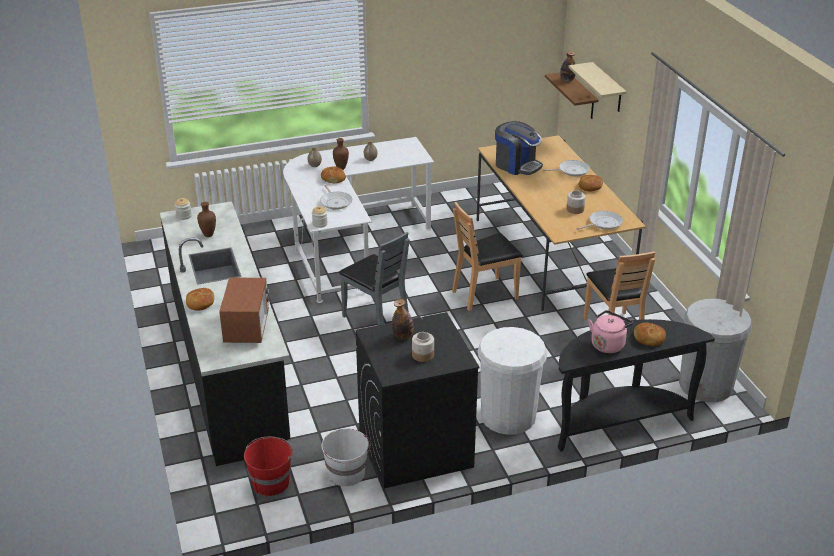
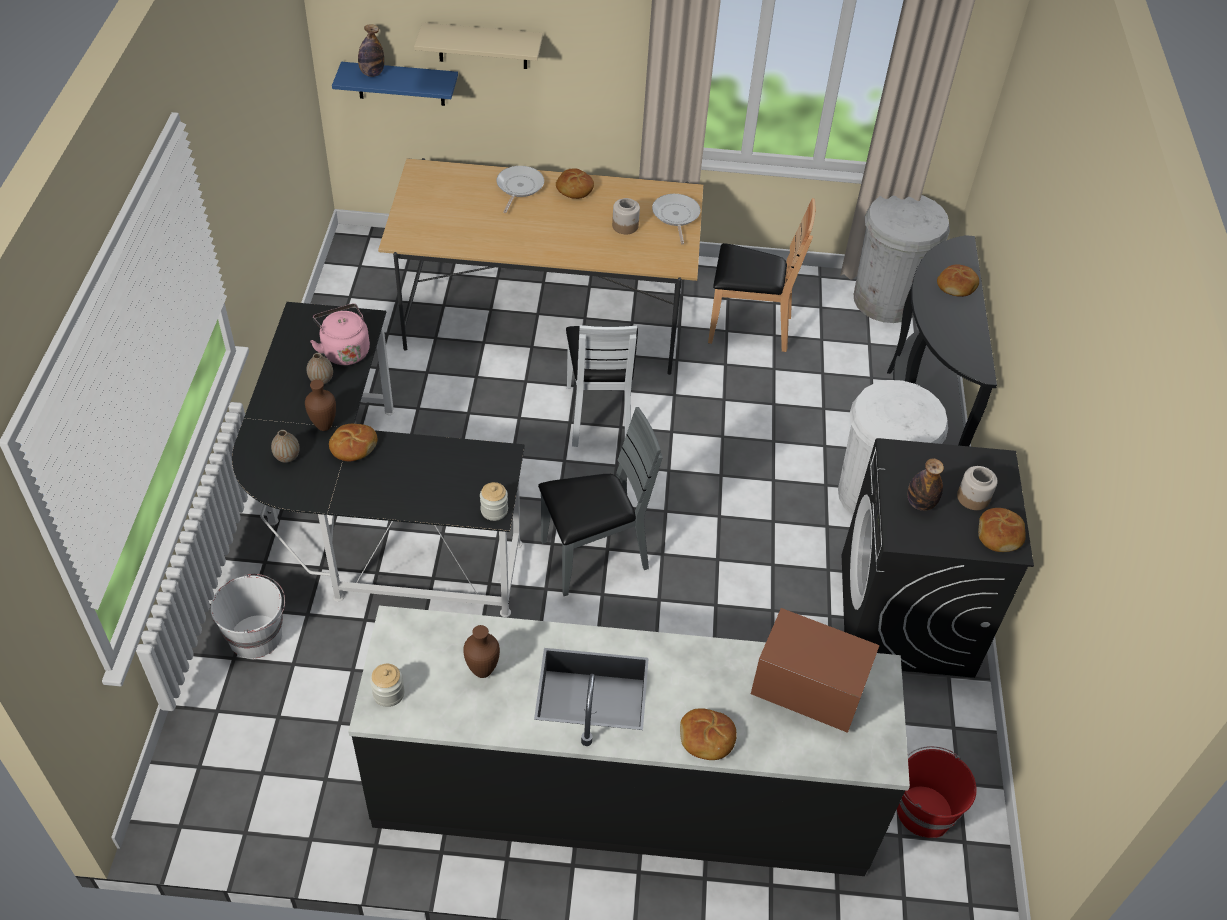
camera: 70 degrees left, 15 degrees up
white desk [283,137,434,303] -> black desk [232,302,525,617]
frying pan [320,185,352,210] -> none
white bucket [321,429,371,487] -> white bucket moved to [211,574,285,659]
brown chair [452,202,523,311] -> white chair [566,325,638,447]
coffee machine [495,121,543,175] -> none
brown shelf [545,73,599,119] -> blue shelf [332,62,458,106]
pink kettle [588,310,633,353] -> pink kettle moved to [310,304,370,365]
none -> bread [978,508,1026,552]

